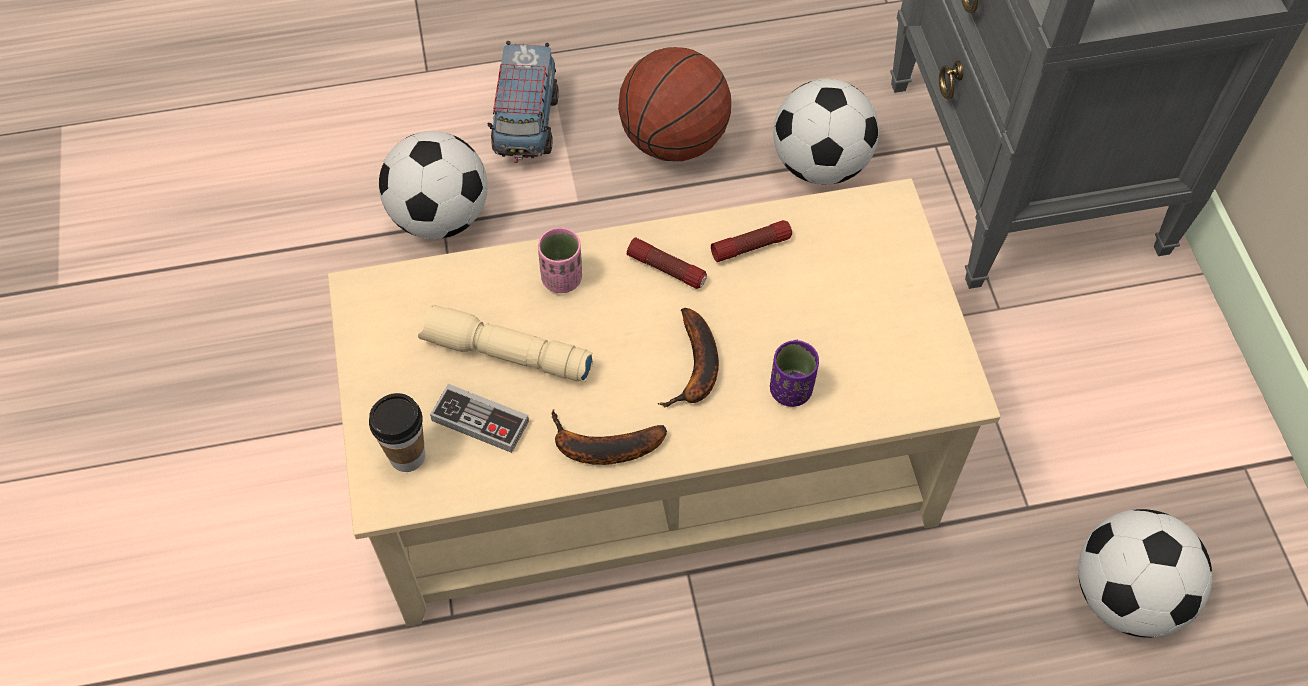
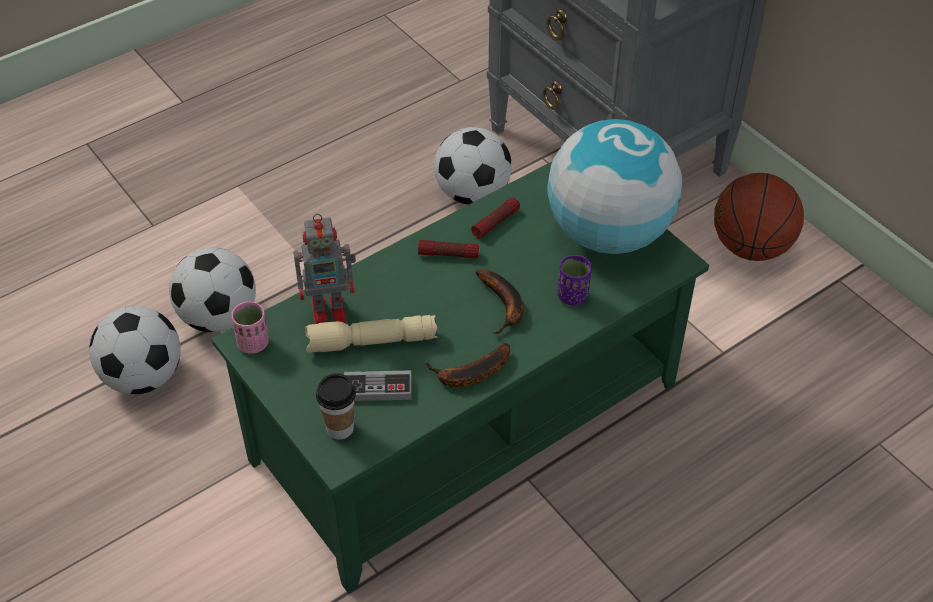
camera: 25 degrees left, 10 degrees down
beige coffee table [328,178,1001,627] -> green coffee table [211,162,709,593]
toy truck [487,41,559,163] -> none
pink cup [538,227,582,293] -> pink cup moved to [231,301,269,354]
basketball [618,47,731,161] -> basketball moved to [714,173,804,261]
football [1078,509,1212,638] -> football moved to [89,306,181,394]
none -> toy robot [293,214,356,324]
none -> globe [547,119,682,254]

